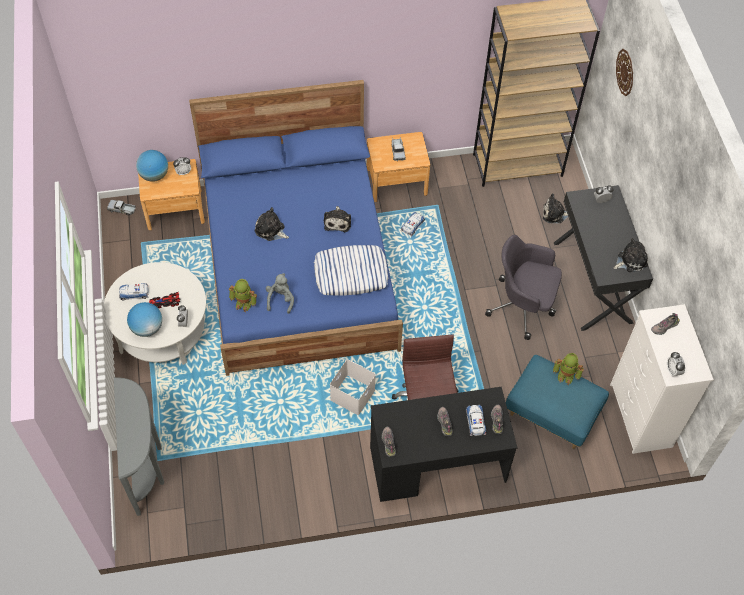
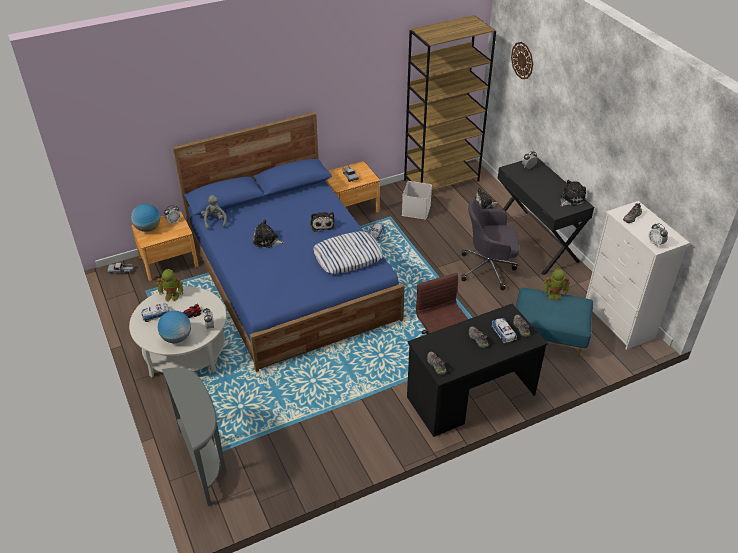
camera: 15 degrees left, 15 degrees down
toy robot [229,279,257,312] -> toy robot moved to [157,269,183,302]
grey plush toy [266,273,294,314] -> grey plush toy moved to [201,195,227,229]
white storage box [330,359,376,415] -> white storage box moved to [402,181,432,220]

